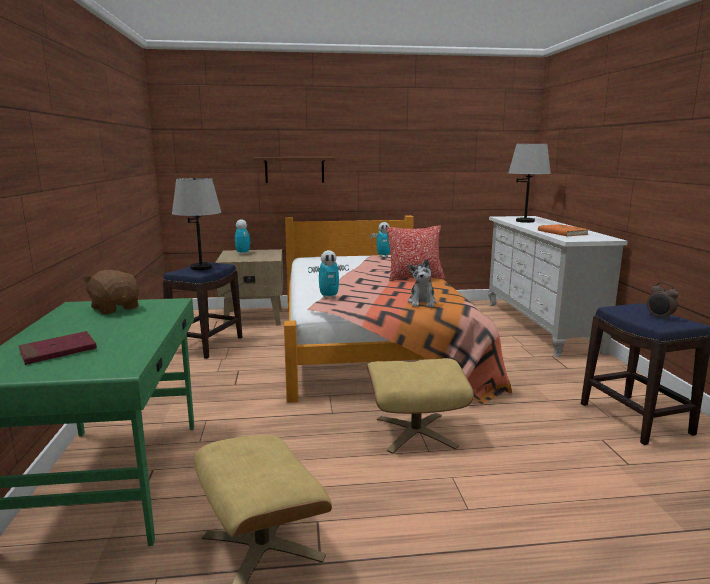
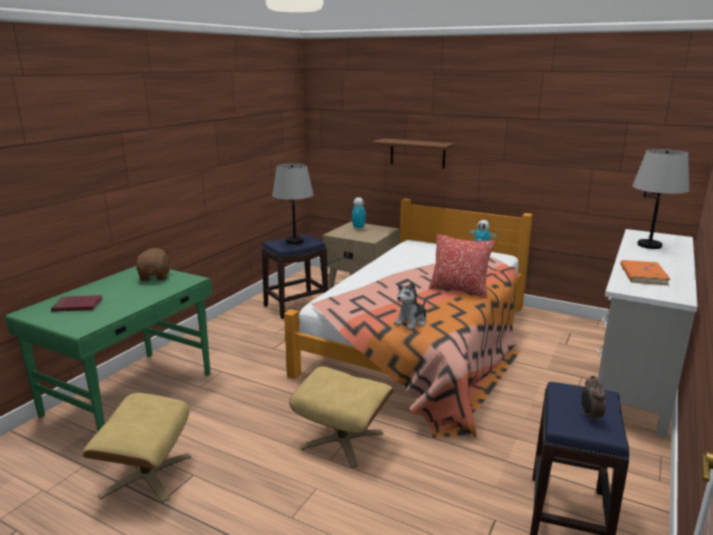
camera: 35 degrees right, 5 degrees up
toy robot [308,250,349,299] -> none

